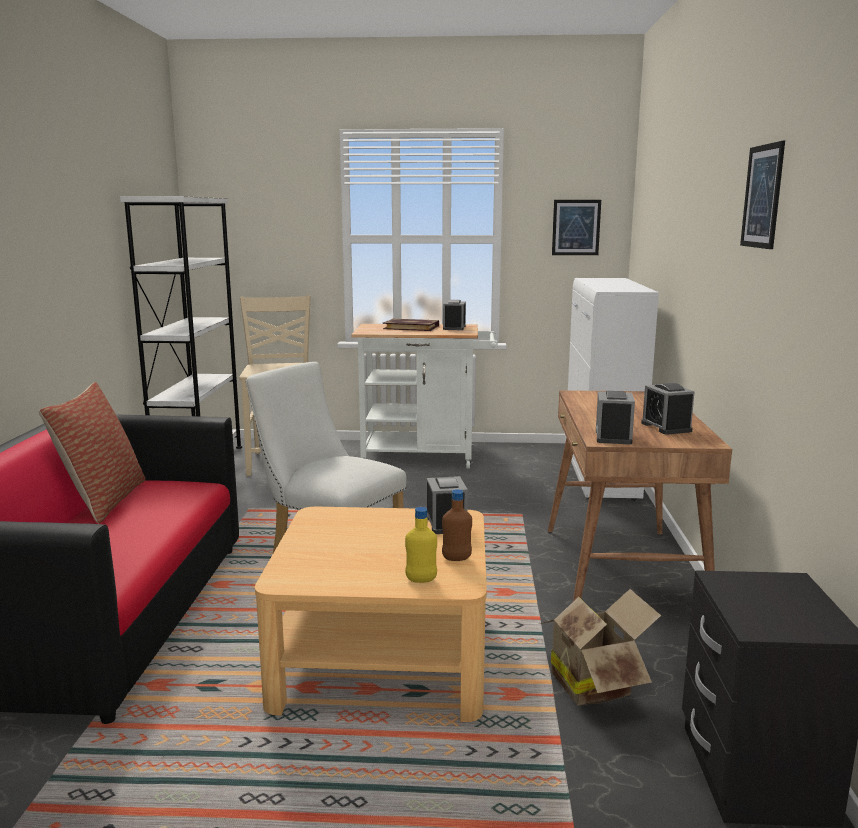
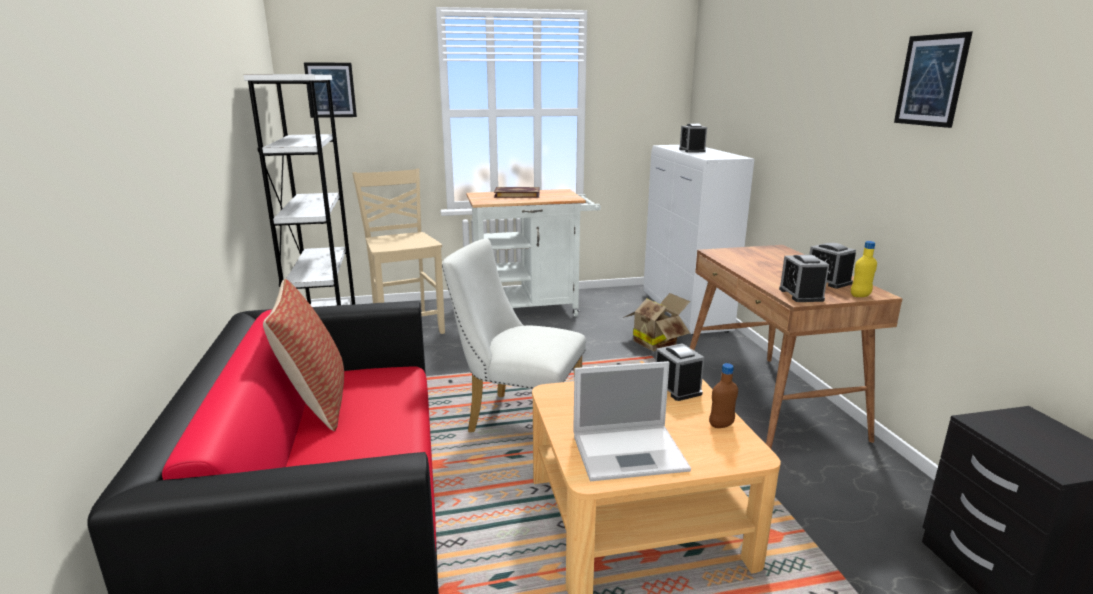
camera: 15 degrees left, 5 degrees up
yellow bottle [405,507,437,583] -> yellow bottle moved to [851,241,877,297]
alarm clock [443,300,466,330] -> alarm clock moved to [679,124,707,153]
cardboard box [540,589,661,706] -> cardboard box moved to [623,293,690,351]
picture [552,200,601,255] -> picture moved to [304,62,357,118]
none -> laptop [573,361,691,481]

